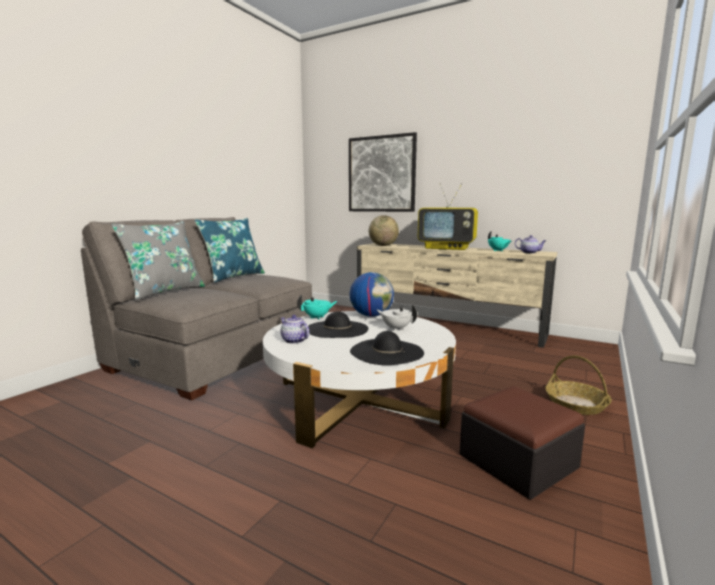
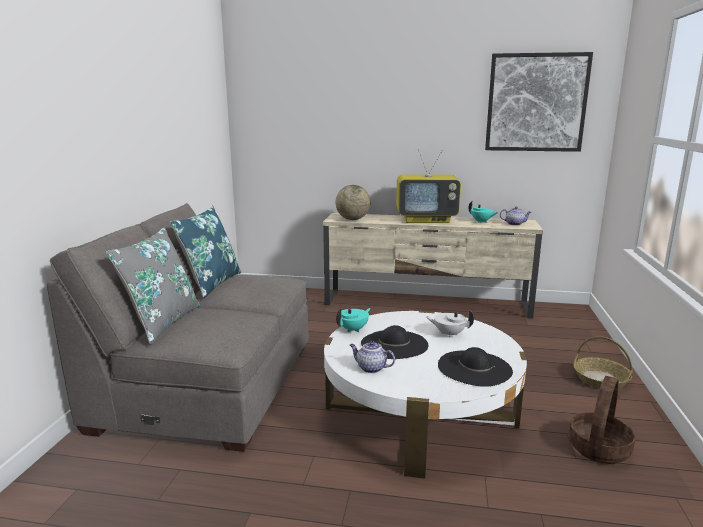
camera: 20 degrees left, 5 degrees up
picture [349,132,417,212] -> picture moved to [485,52,593,152]
globe [350,272,394,317] -> none
ottoman [460,386,585,500] -> basket [569,376,636,464]

